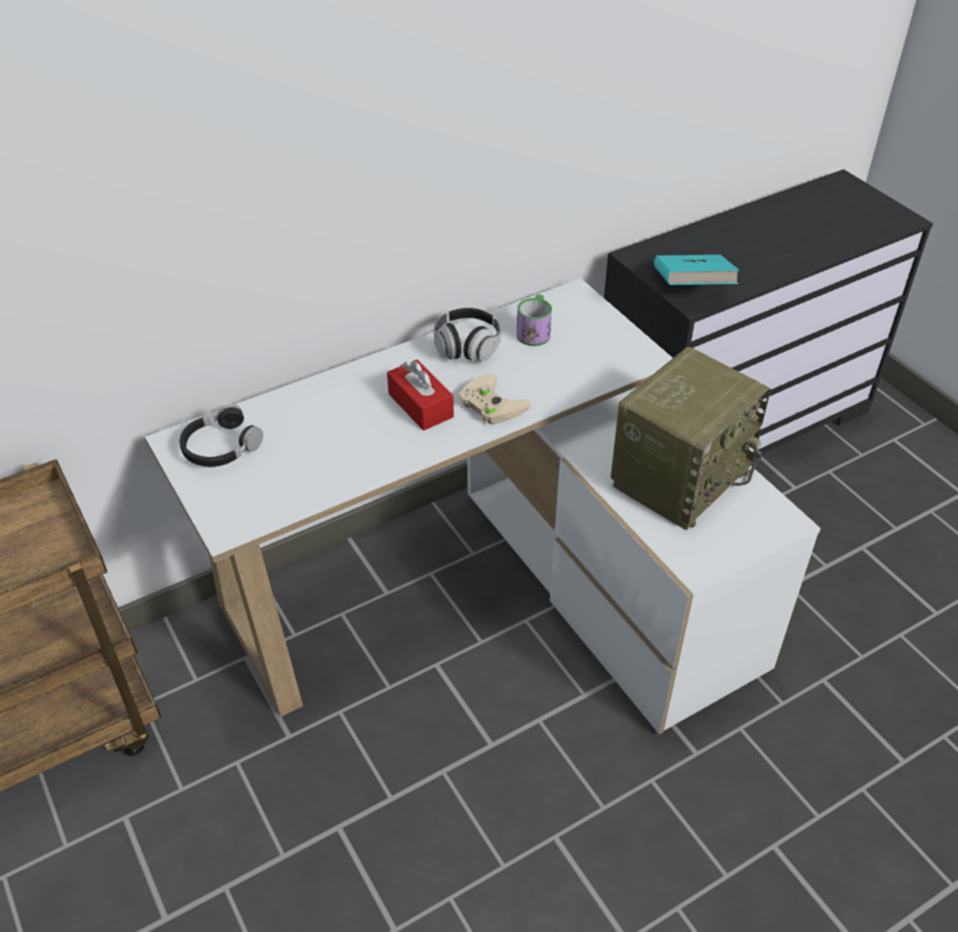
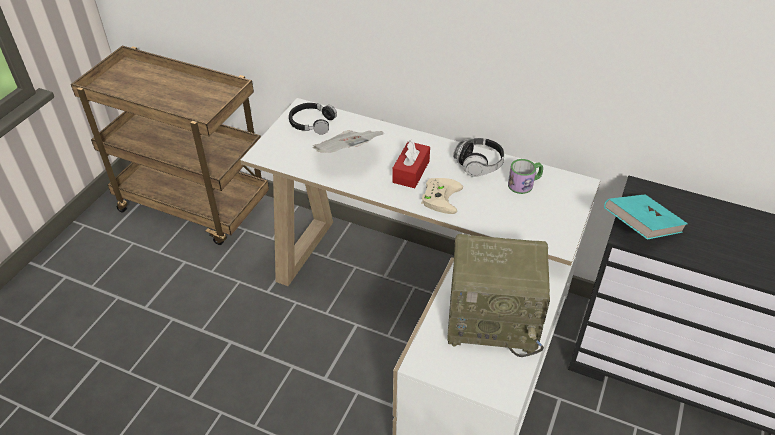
camera: 55 degrees right, 0 degrees up
none -> newspaper [312,130,384,153]

